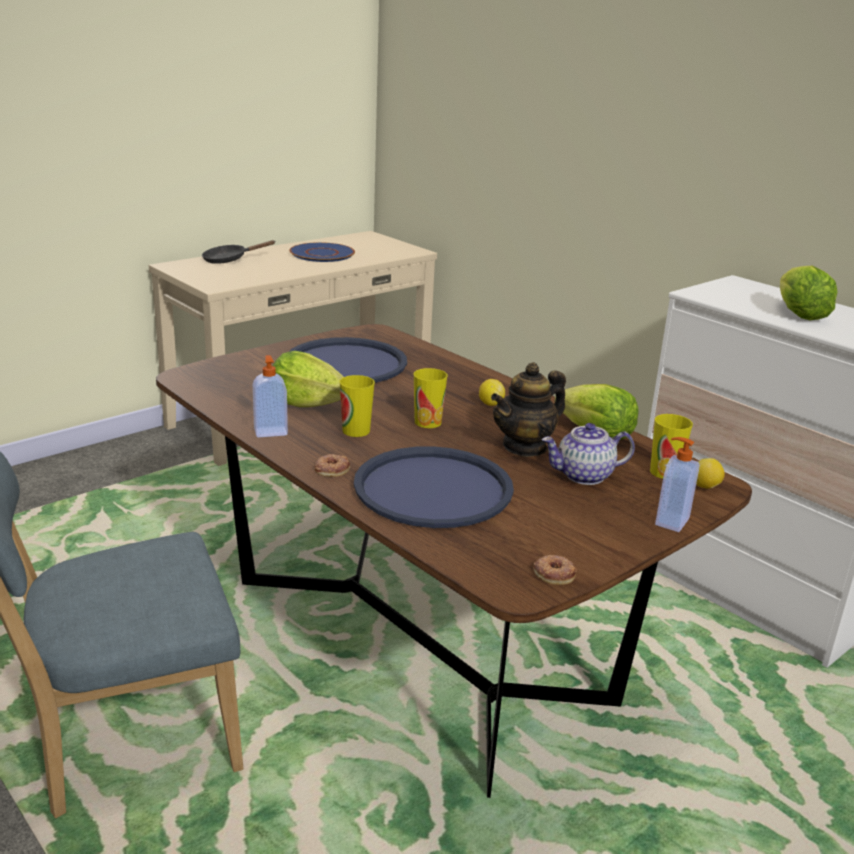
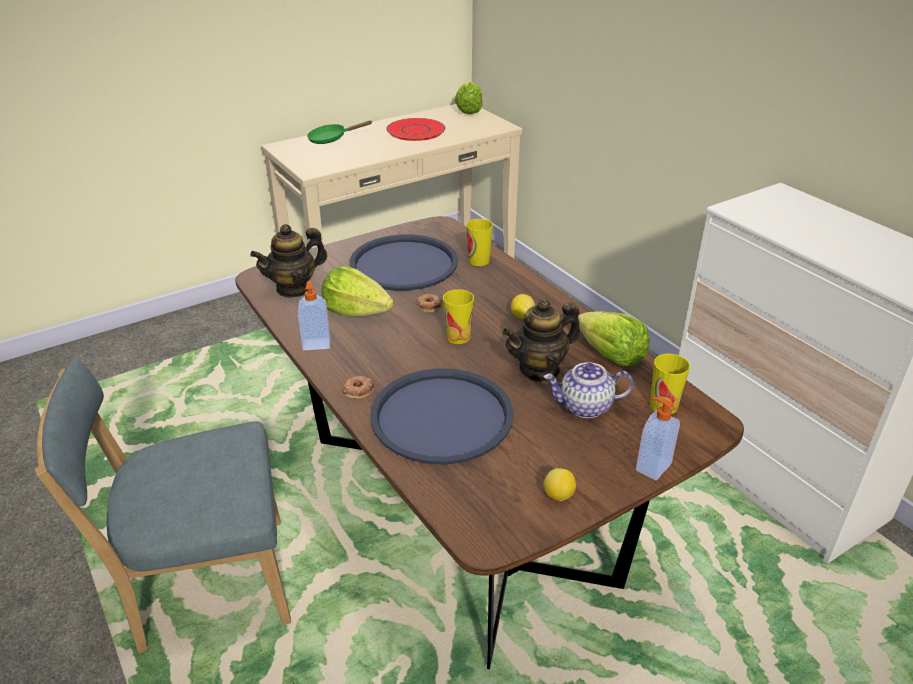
camera: 10 degrees right, 10 degrees up
black frying pan [202,240,276,264] -> green frying pan [307,120,373,144]
blue plate [289,242,355,262] -> red plate [386,118,445,141]
cup [339,375,375,437] -> cup moved to [466,219,493,266]
donut [534,555,577,585] -> donut moved to [417,294,442,312]
lemon [696,458,725,489] -> lemon moved to [543,468,576,501]
lettuce [780,266,838,320] -> lettuce moved to [455,82,483,114]
none -> teapot [250,224,327,298]

